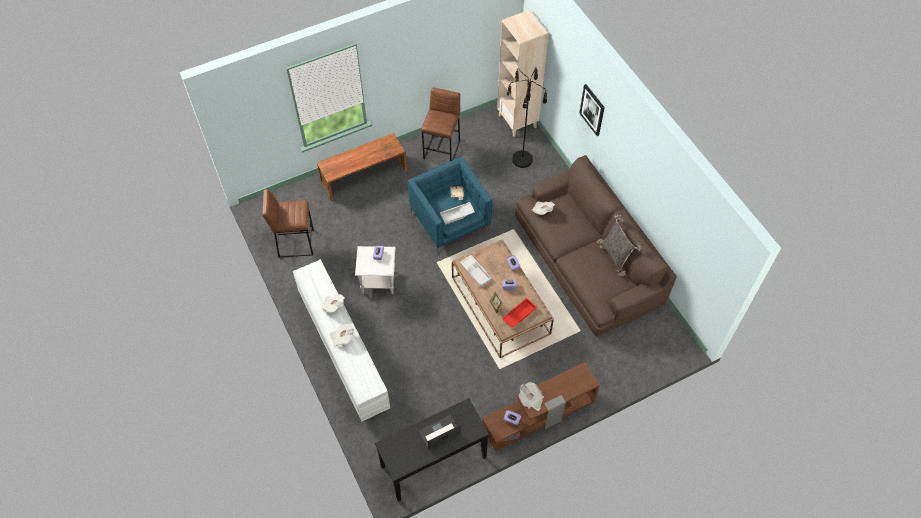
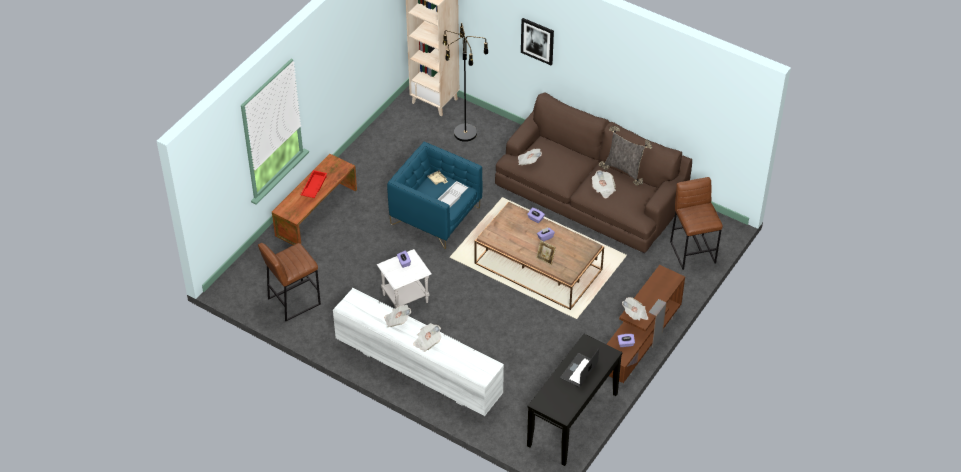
camera: 30 degrees left, 10 degrees down
brown stool [421,87,460,161] -> brown stool moved to [670,177,723,270]
white tray [460,255,491,287] -> none
red tray [502,298,537,328] -> red tray moved to [301,170,327,198]
none -> newspaper [592,170,616,198]

